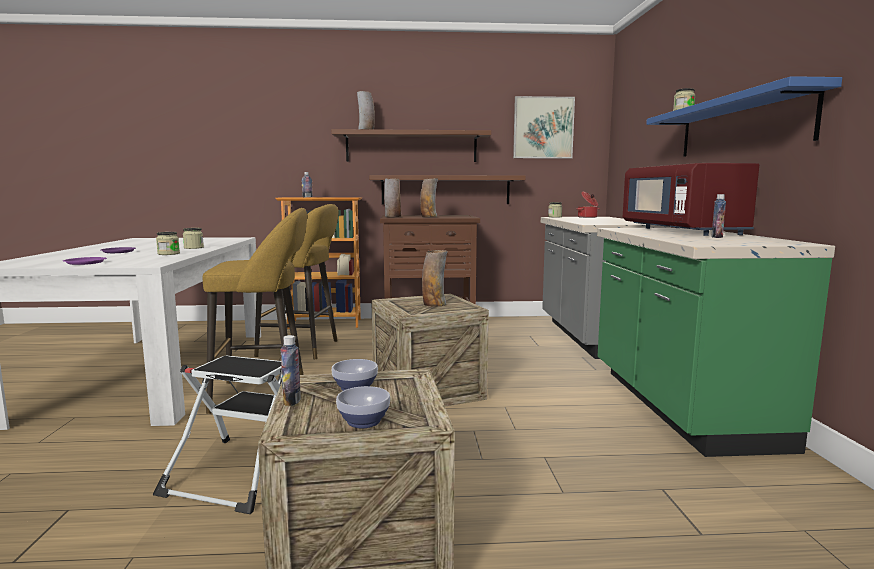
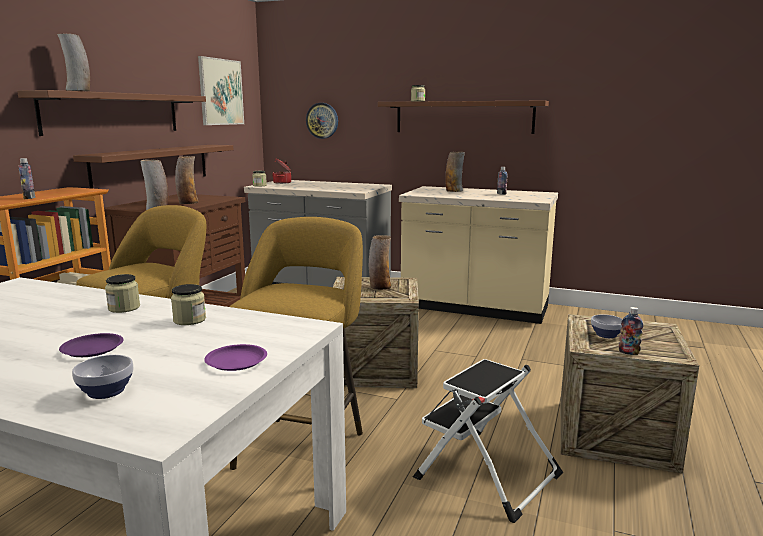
camera: 65 degrees left, 5 degrees up
bowl [336,386,390,428] -> bowl moved to [72,355,134,399]
green counter [597,228,835,457] -> beige counter [399,186,558,324]
red microwave [623,163,759,236] -> vase [445,151,465,192]
blue shelf [646,76,842,157] -> brown shelf [378,101,549,134]
none -> wall clock [306,103,338,139]

